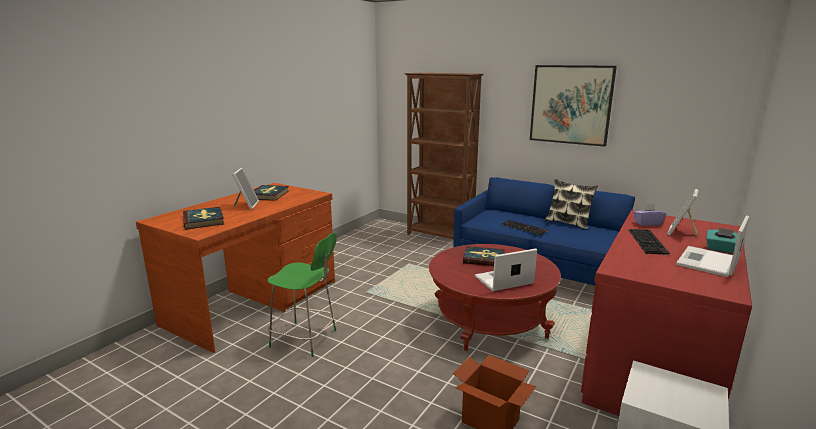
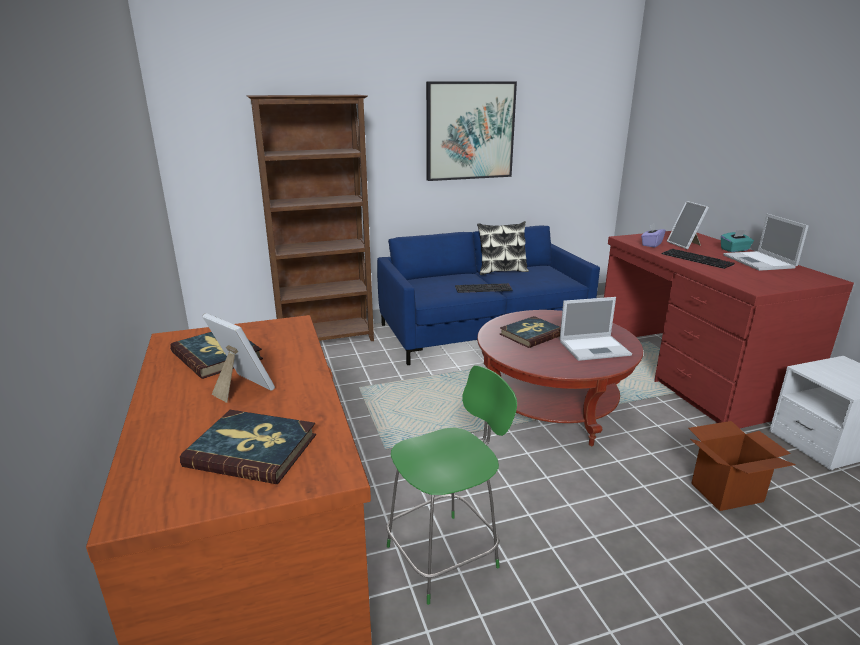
camera: 50 degrees left, 5 degrees up
laptop [475,249,537,291] -> laptop turned 120 degrees counterclockwise [560,297,632,361]

